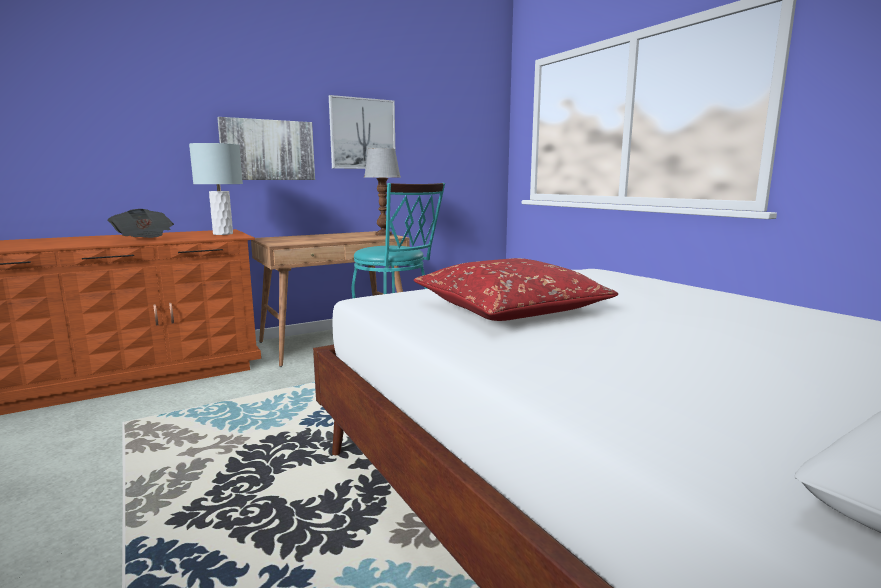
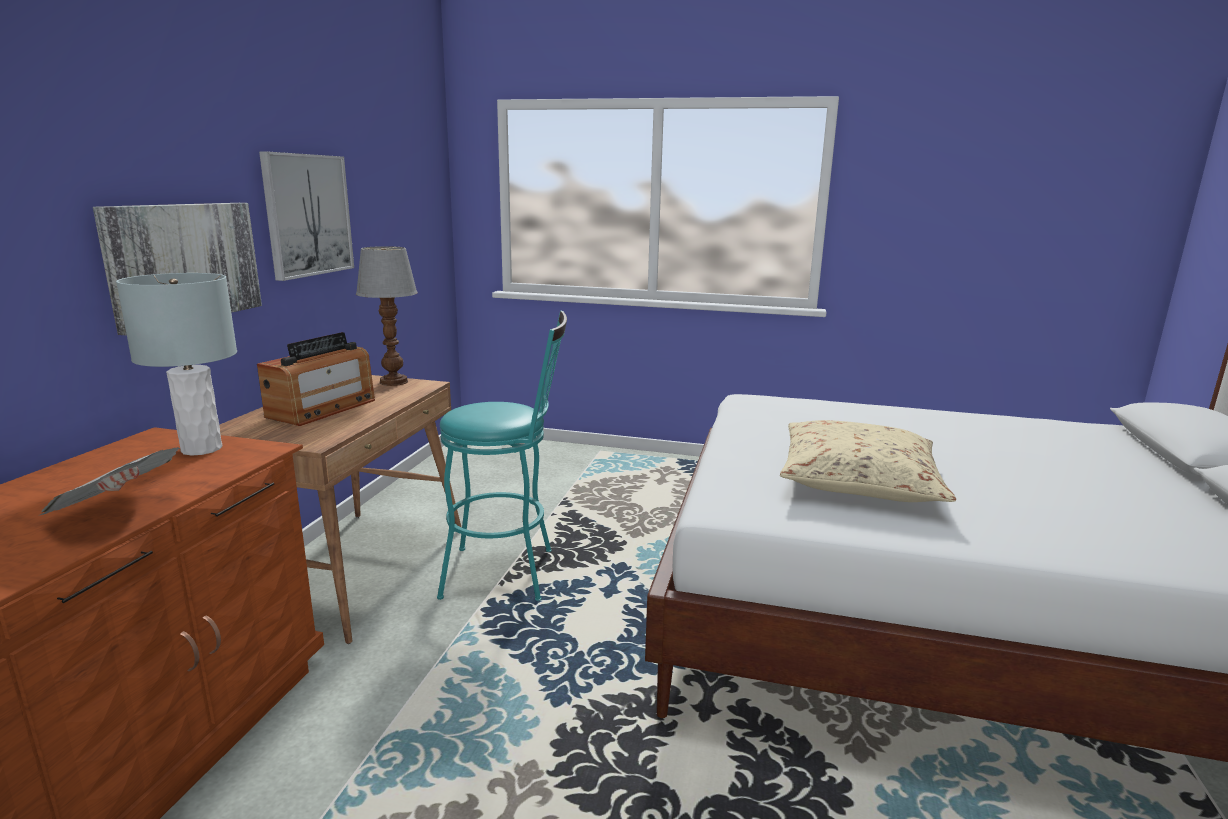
camera: 45 degrees left, 5 degrees up
red pillow [414,258,618,321] -> beige pillow [780,420,956,502]
none -> radio [257,332,375,426]

